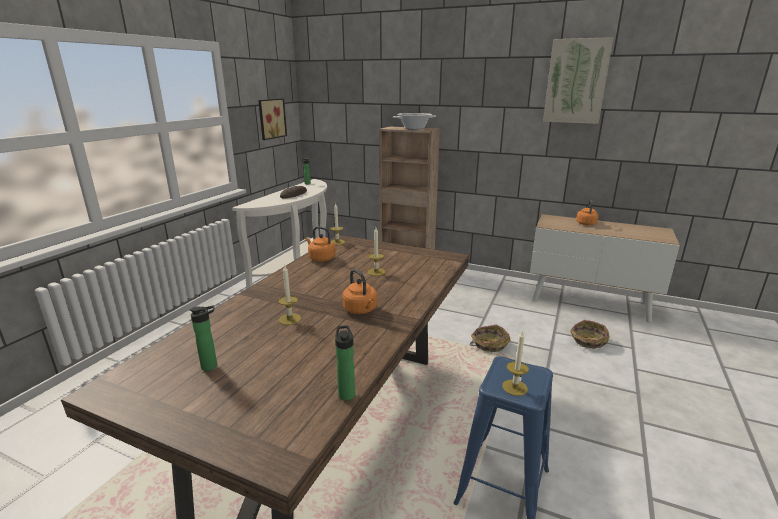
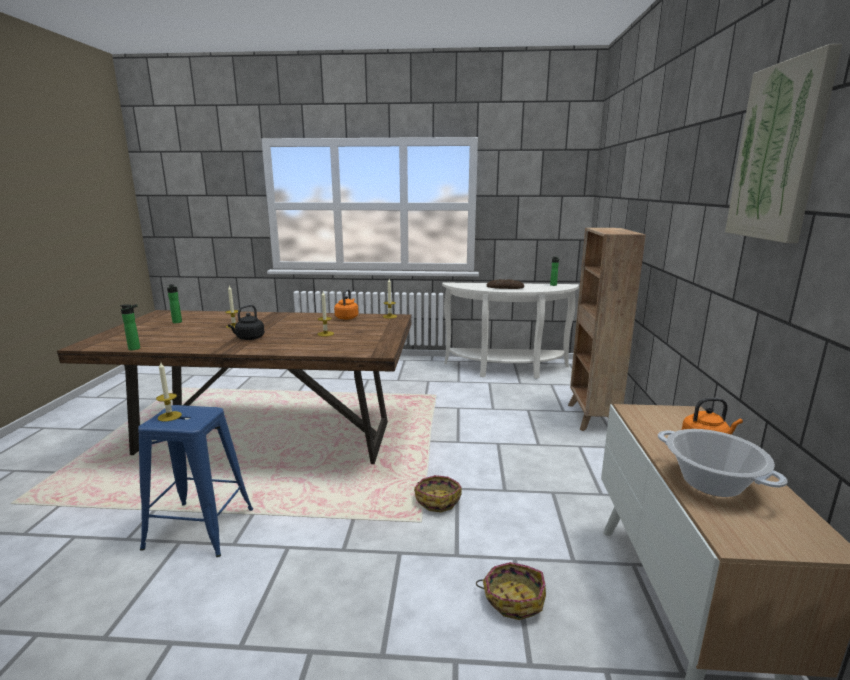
camera: 70 degrees right, 5 degrees down
picture [258,98,287,140] -> none
orange kettle [343,269,377,314] -> black kettle [228,305,265,340]
cooking pot [393,113,436,130] -> cooking pot moved to [658,429,788,497]

